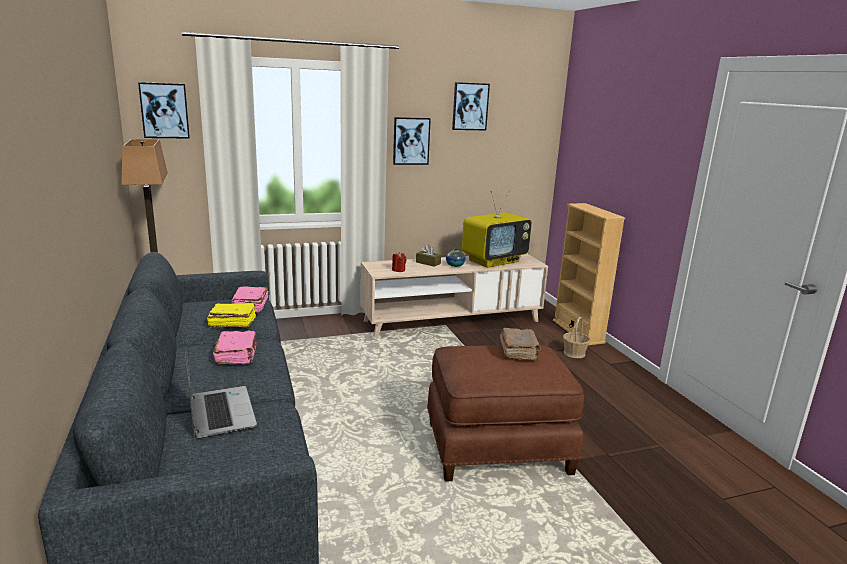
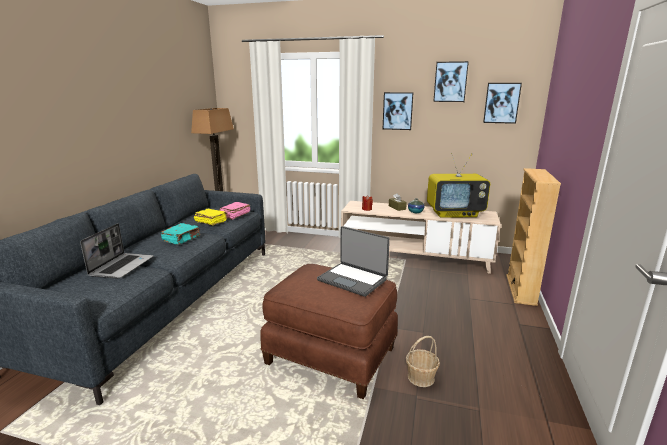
camera: 35 degrees right, 0 degrees up
picture [138,82,190,139] -> picture moved to [483,83,522,124]
pink book [213,330,257,364] -> turquoise book [161,223,200,245]
brown book [500,328,541,361] -> laptop [317,226,390,297]
basket [563,317,590,358] -> basket moved to [406,336,440,387]

